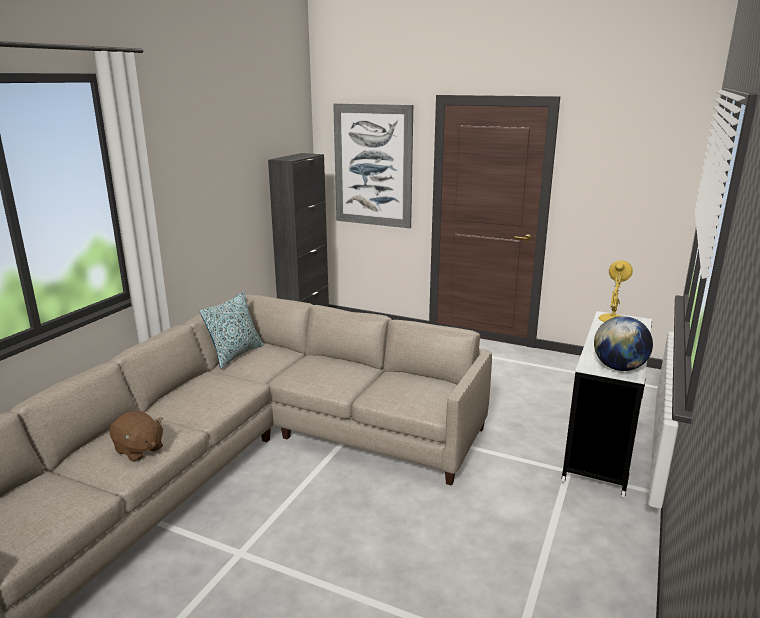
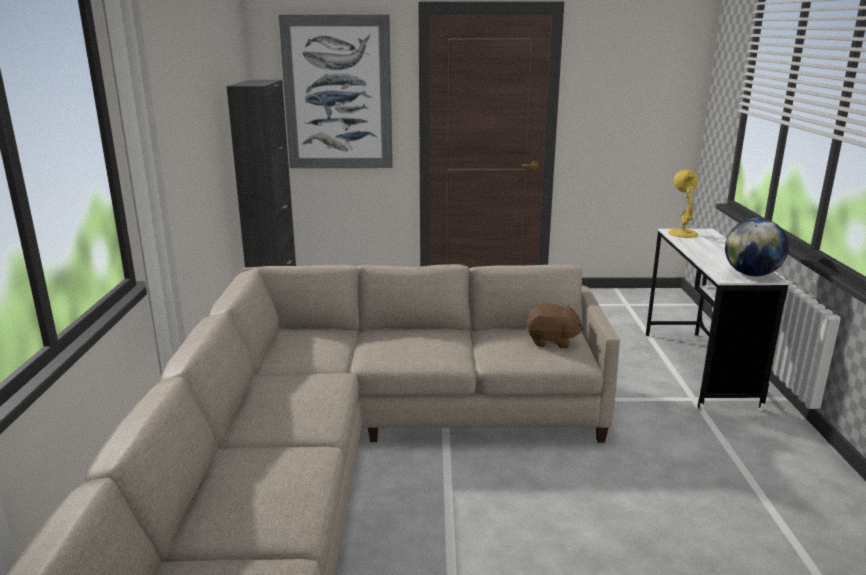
camera: 25 degrees left, 0 degrees up
brown plush toy [109,411,163,462] -> brown plush toy moved to [525,304,584,349]
pillow [200,291,263,369] -> none

